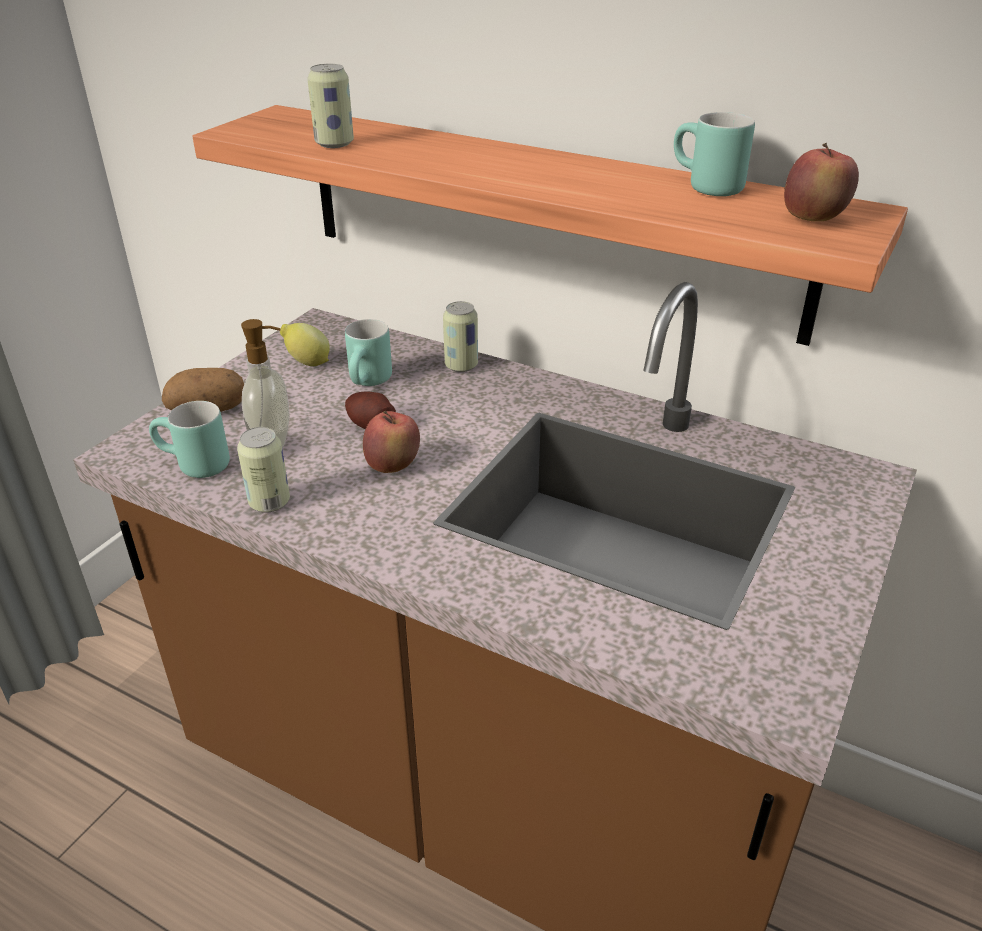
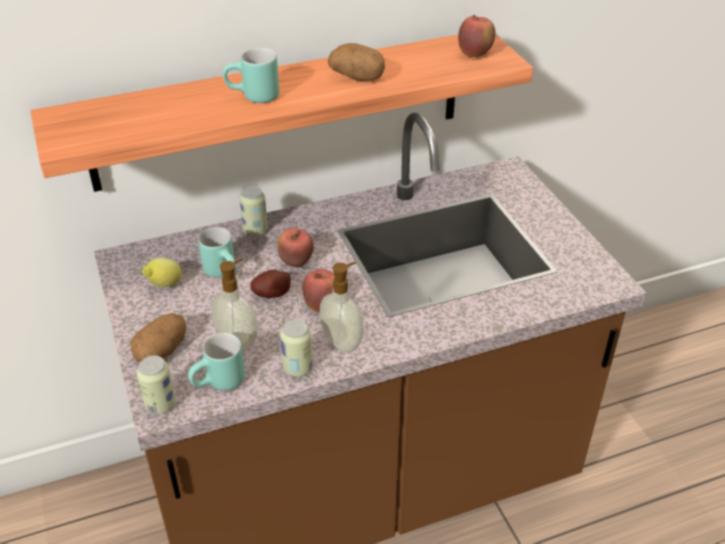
camera: 50 degrees left, 5 degrees up
can [307,64,354,148] -> can moved to [136,355,176,415]
turquoise mug [674,112,755,196] -> turquoise mug moved to [223,48,279,103]
none -> apple [277,228,314,268]
none -> soap dispenser [320,262,364,352]
none -> potato [328,43,385,81]

